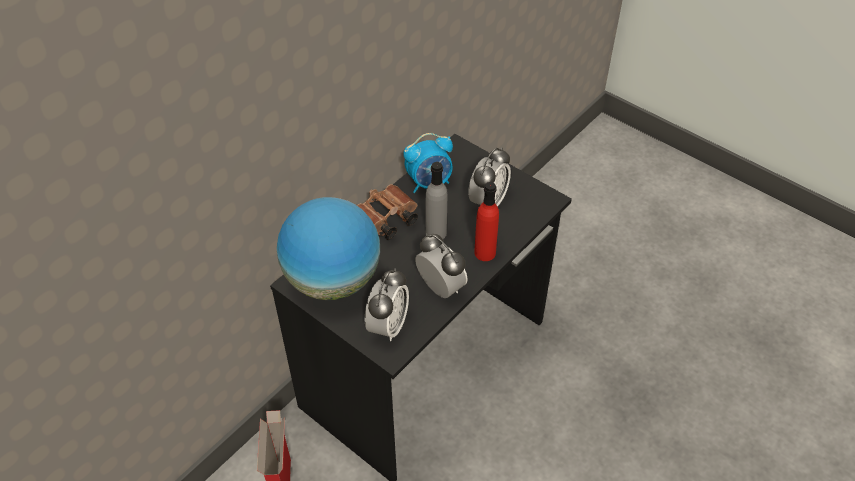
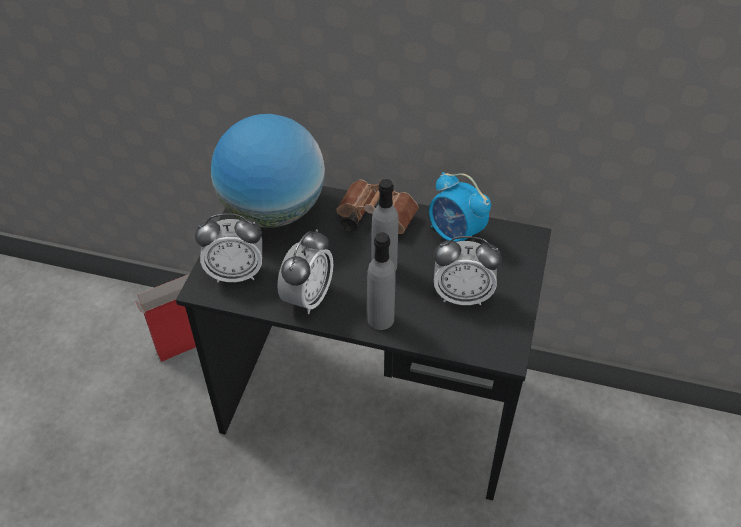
camera: 65 degrees right, 0 degrees up
red bottle [474,182,499,261] -> grey bottle [367,232,396,330]

